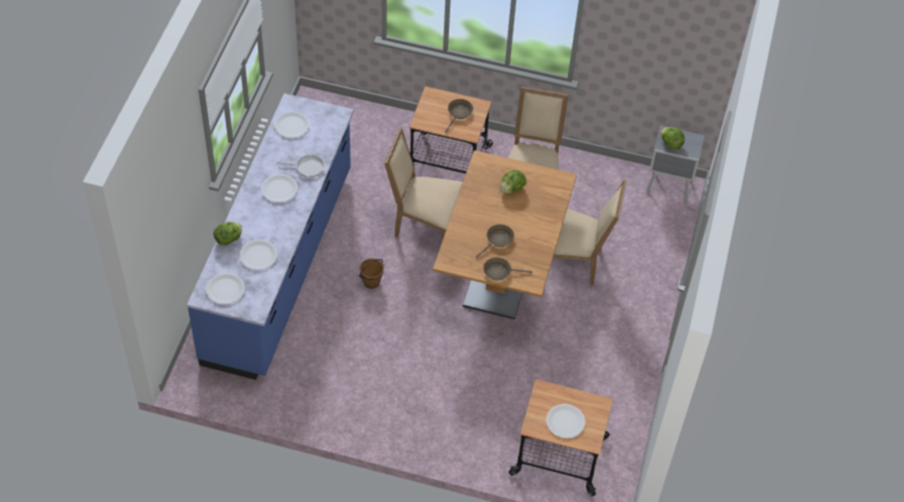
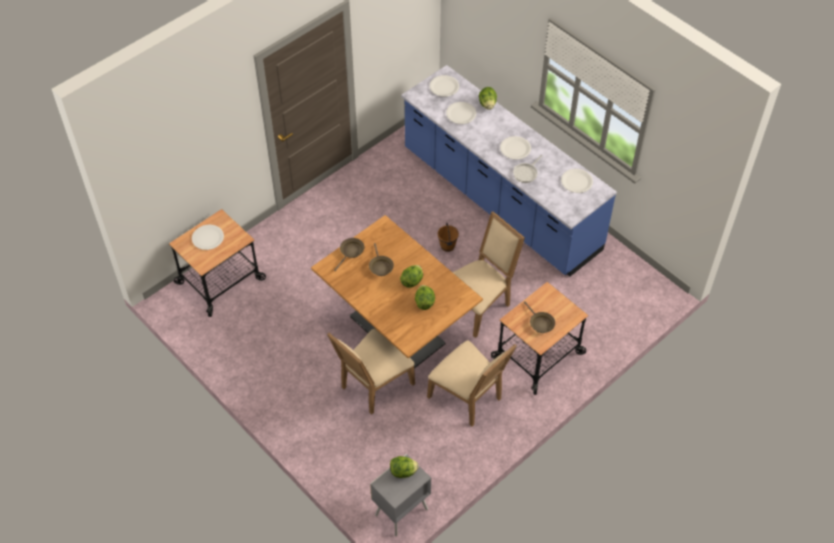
camera: 125 degrees right, 0 degrees up
none -> lettuce [400,265,423,288]

